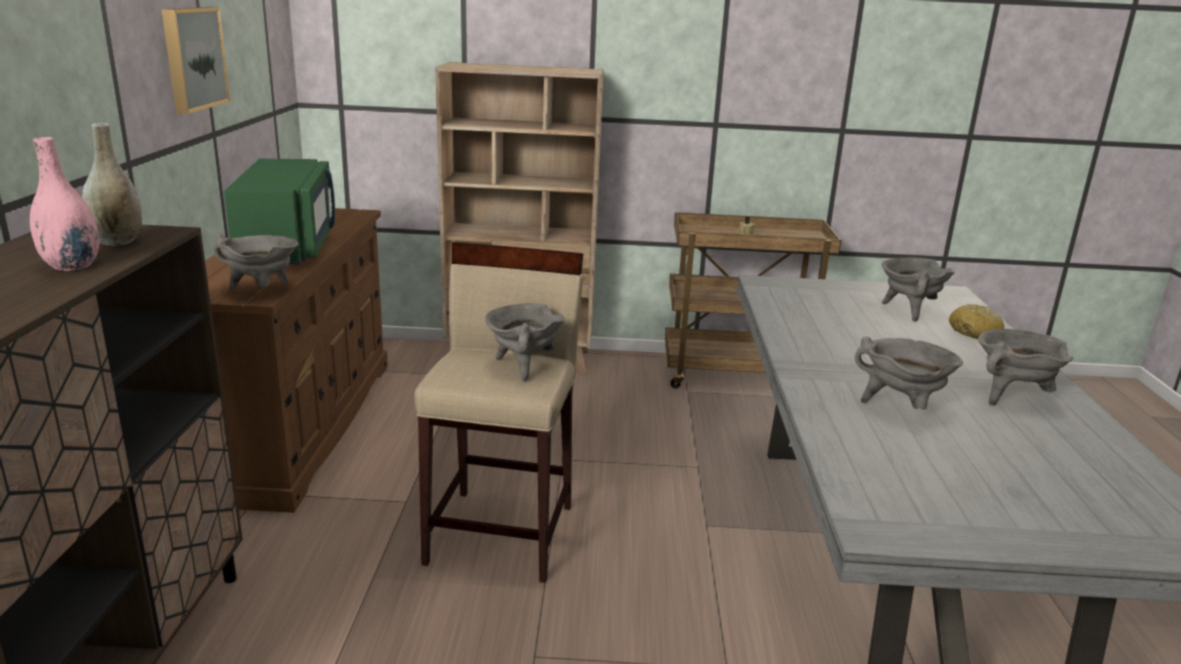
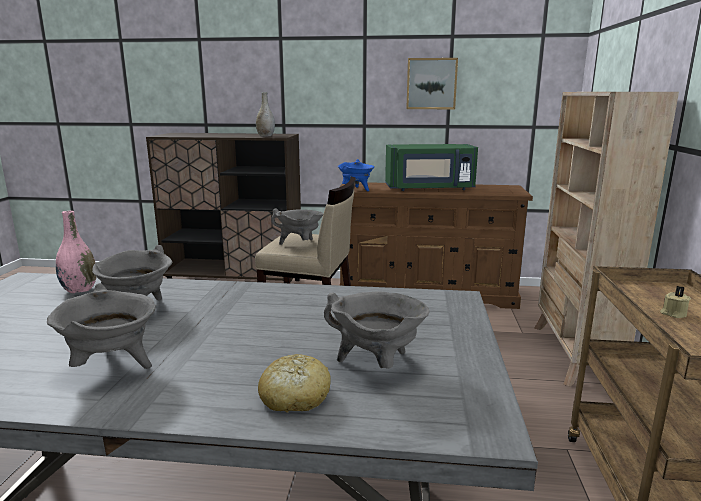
camera: 95 degrees right, 5 degrees down
pink vase [30,137,99,271] -> pink vase moved to [56,211,96,293]
grey cooking pot [214,234,299,291] -> blue cooking pot [338,159,374,191]

